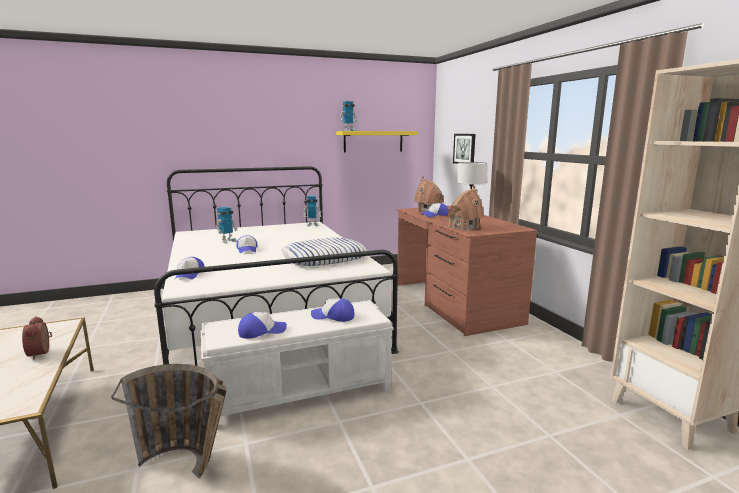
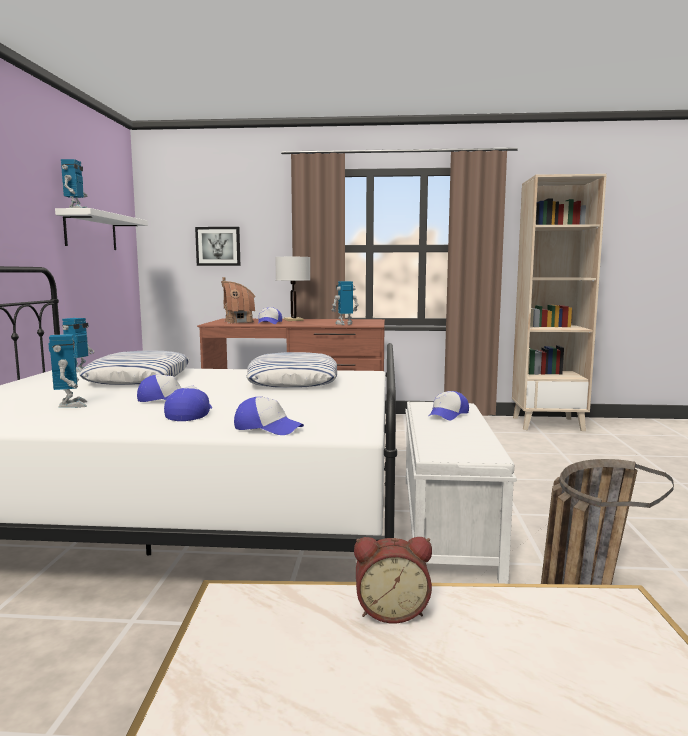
camera: 65 degrees left, 5 degrees down
cap [238,312,287,339] -> cap moved to [164,385,212,421]
yellow shelf [336,131,418,152] -> white shelf [55,208,148,250]
toy house [447,186,484,231] -> toy robot [331,281,359,325]
none -> pillow [79,351,189,385]

